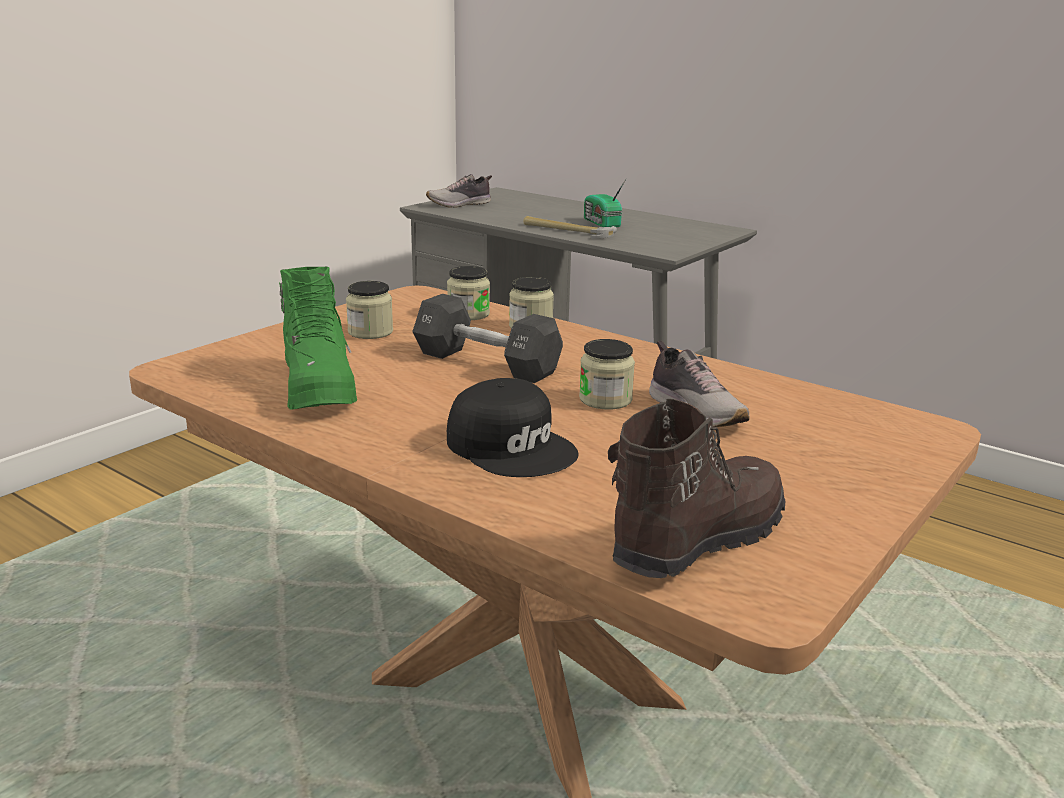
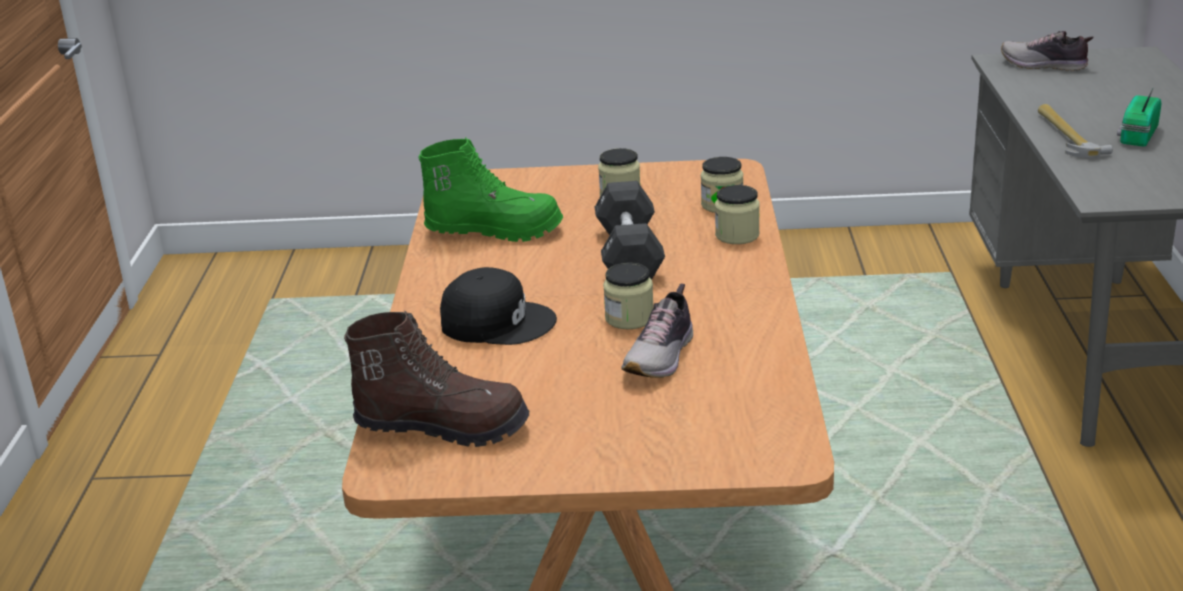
camera: 55 degrees right, 5 degrees up
green boot [279,267,357,410] -> green boot turned 120 degrees counterclockwise [419,137,563,242]
black cap [447,378,579,477] -> black cap turned 90 degrees counterclockwise [440,267,557,345]

